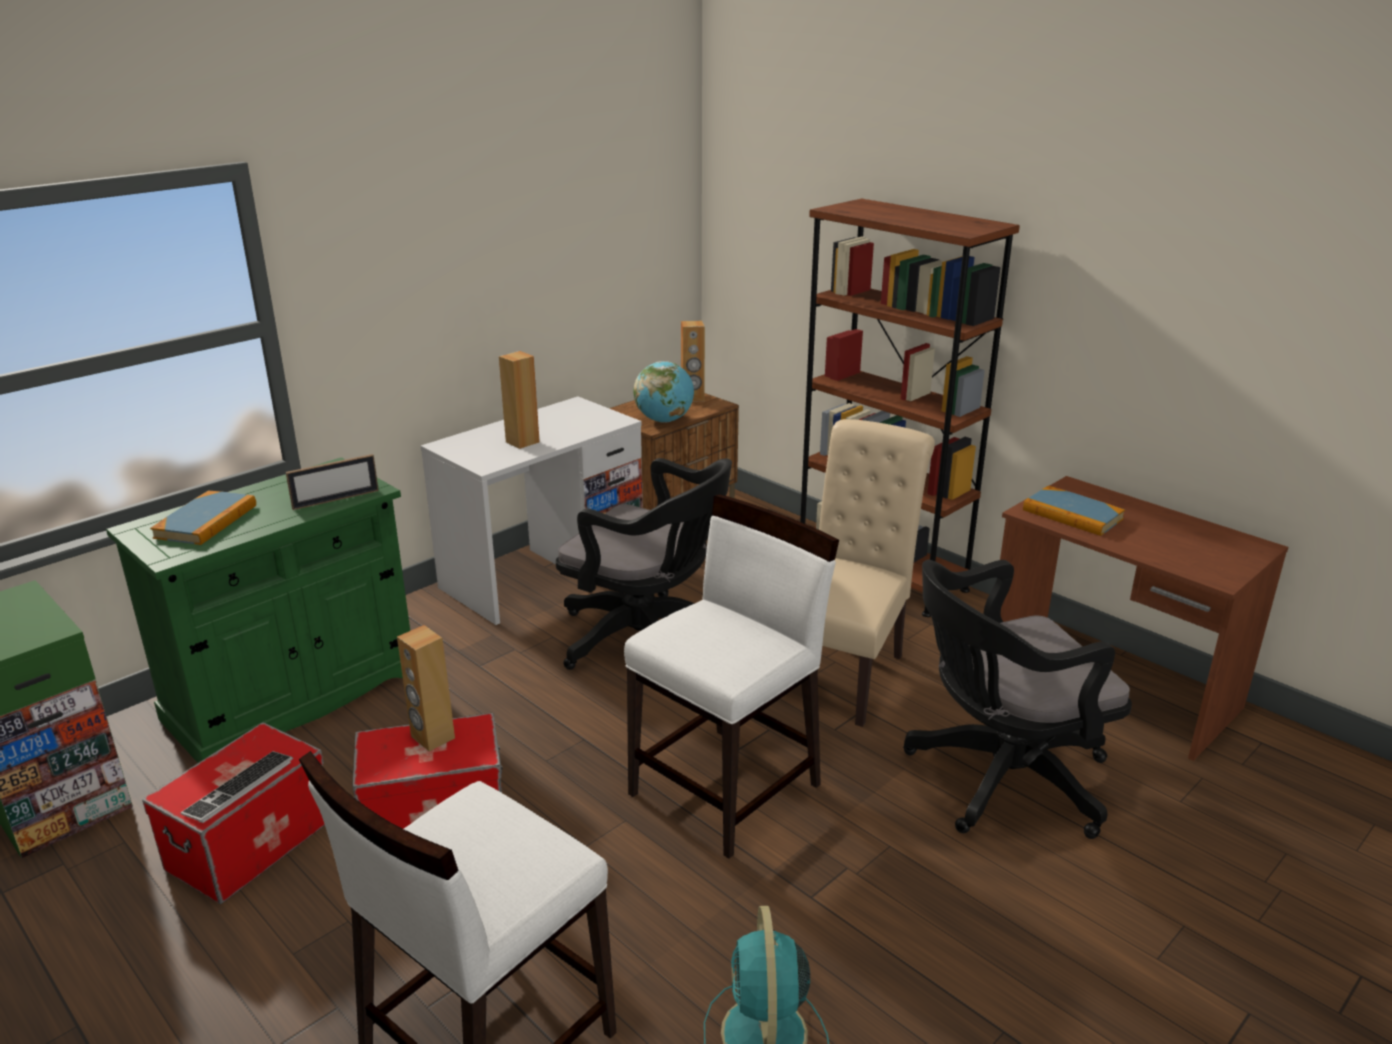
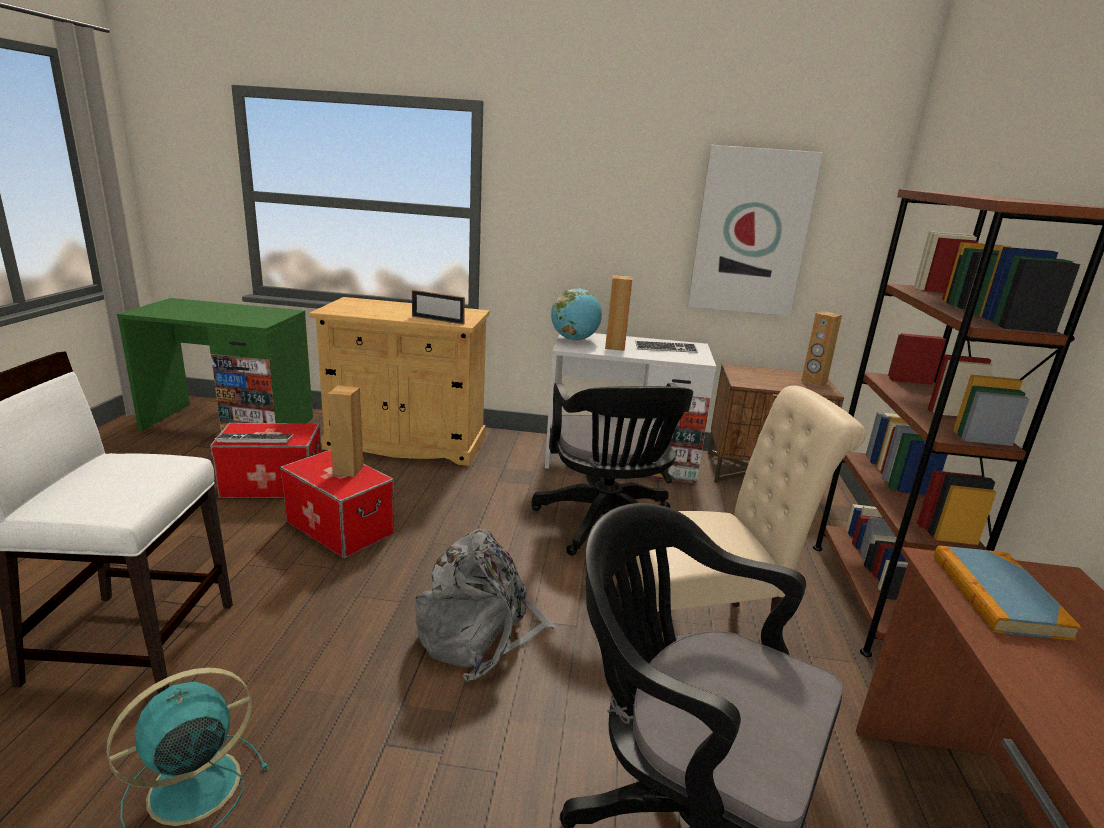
camera: 50 degrees right, 5 degrees down
green cabinet [106,457,410,763] -> beige cabinet [309,297,490,466]
book [150,491,256,545] -> none
white chair [624,494,839,859] -> grey backpack [415,529,556,682]
globe [634,361,694,423] -> globe moved to [551,288,602,341]
none -> keyboard [635,341,698,353]
none -> picture [688,145,823,316]

